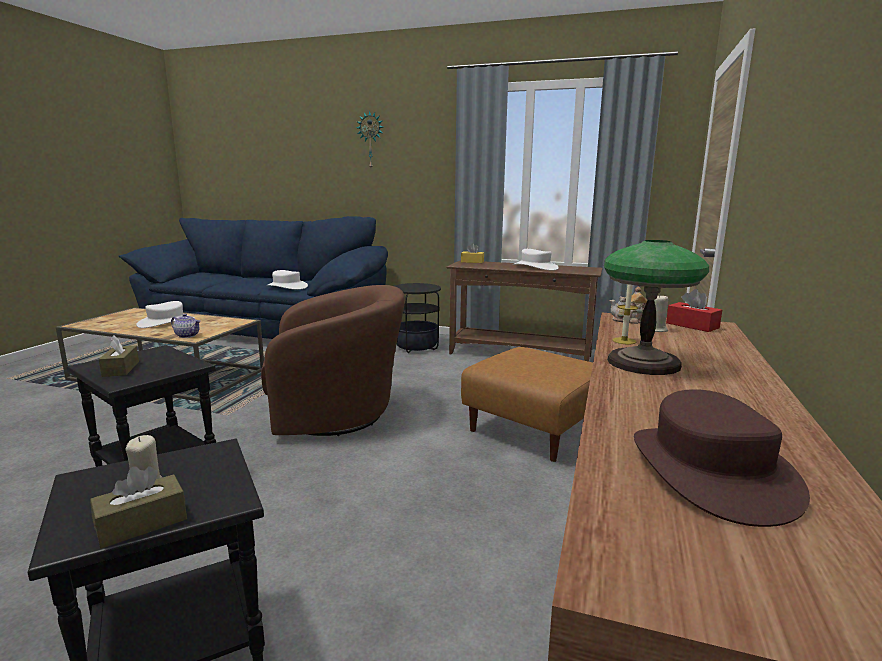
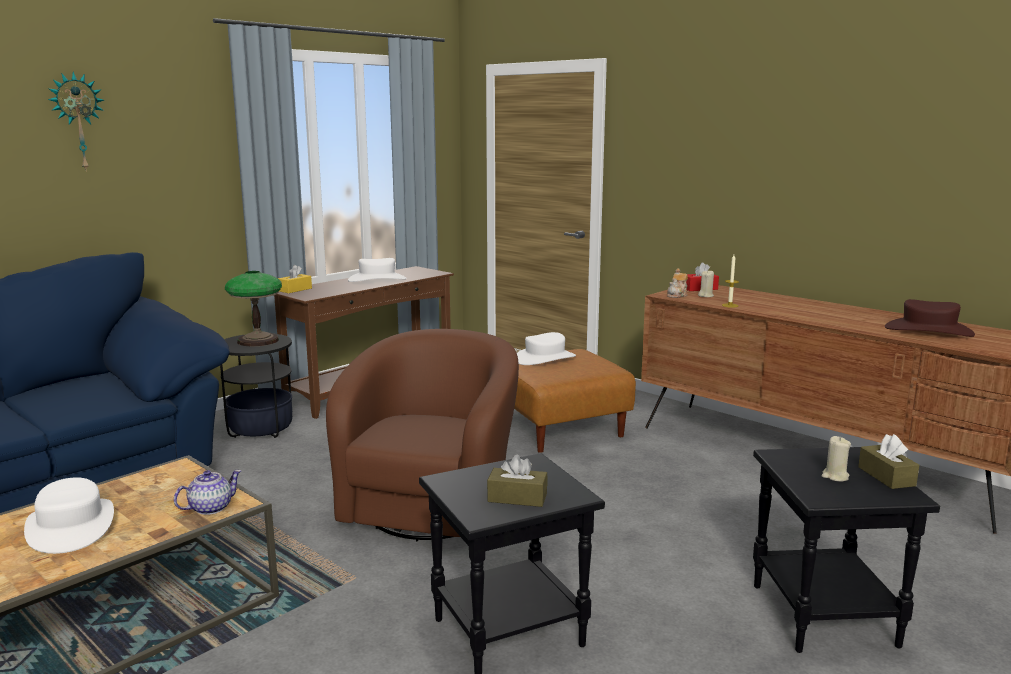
camera: 65 degrees left, 0 degrees up
white hat [267,270,308,290] -> white hat moved to [517,332,576,365]
table lamp [604,240,709,375] -> table lamp moved to [225,271,282,346]

